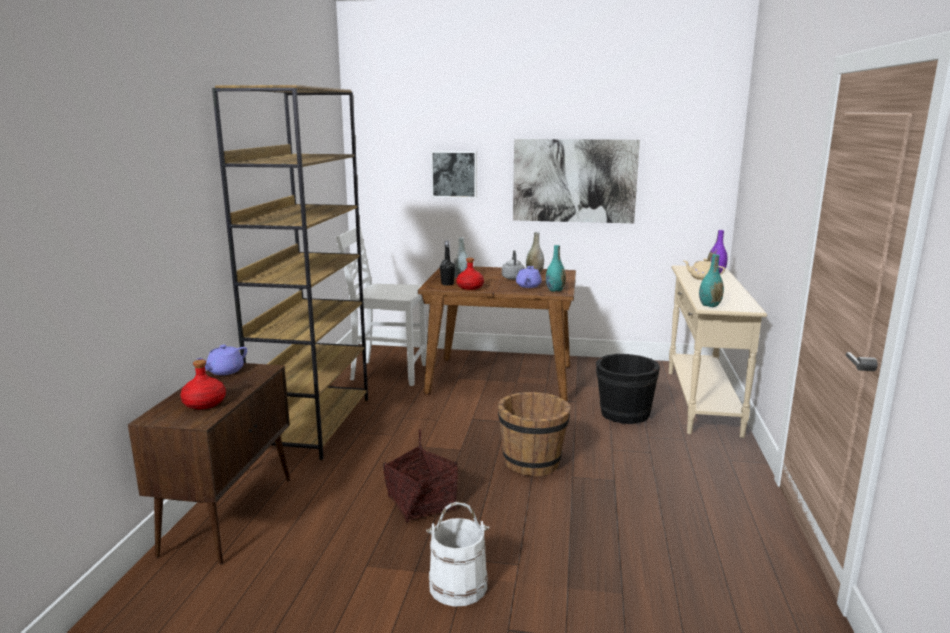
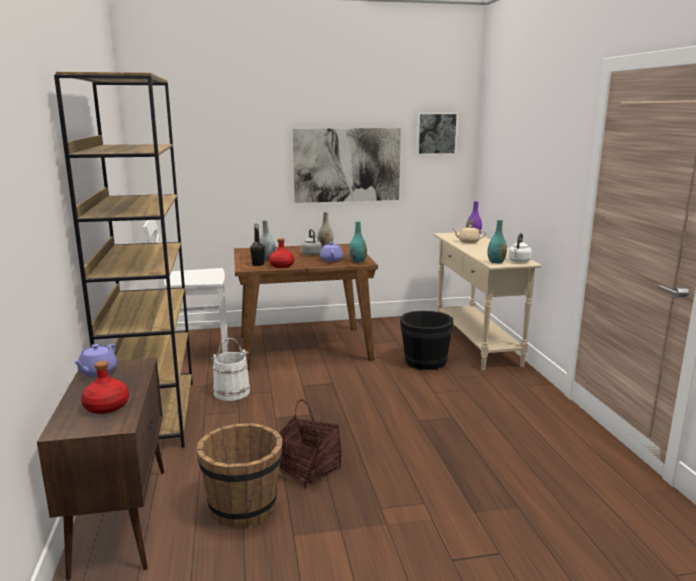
camera: 20 degrees left, 0 degrees up
white bucket [426,502,489,607] -> white bucket moved to [211,338,250,401]
picture [431,151,477,198] -> picture moved to [416,113,458,155]
brown bucket [498,392,571,476] -> brown bucket moved to [196,423,282,528]
none -> white kettle [508,233,532,262]

